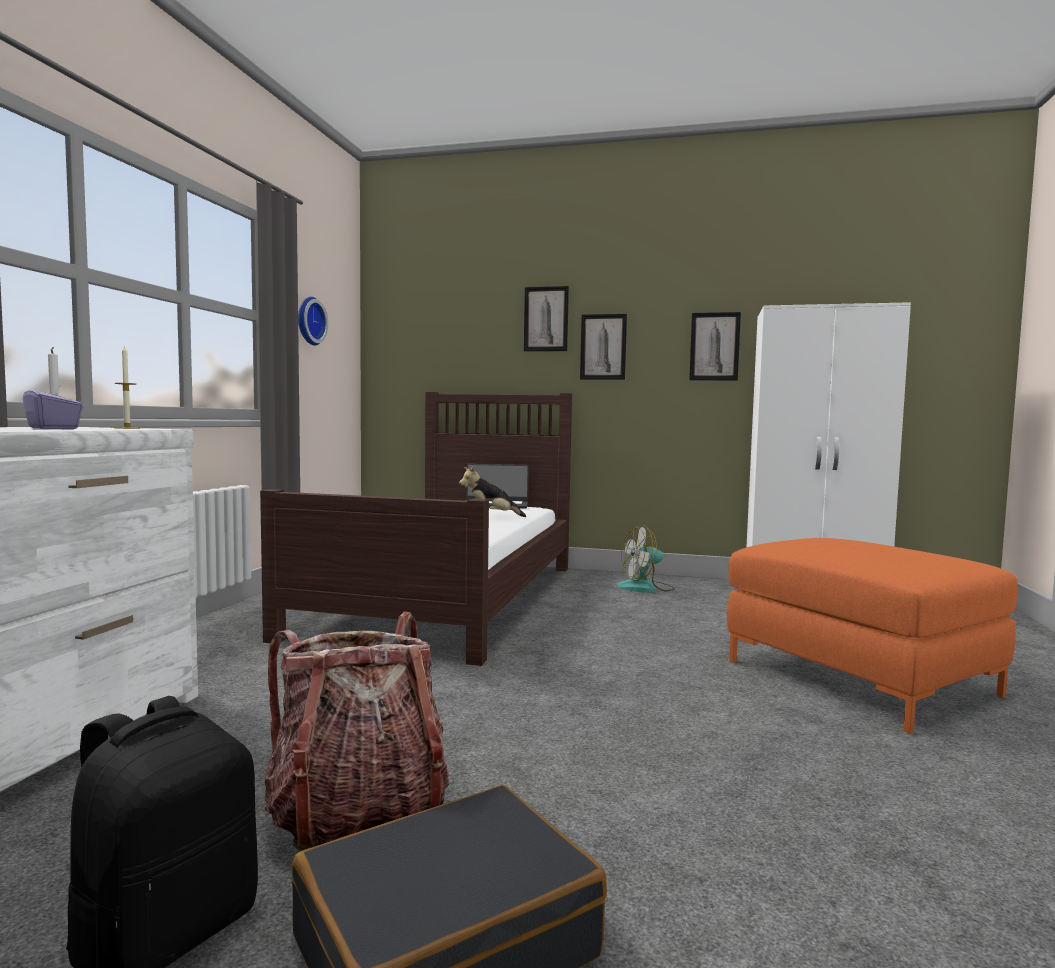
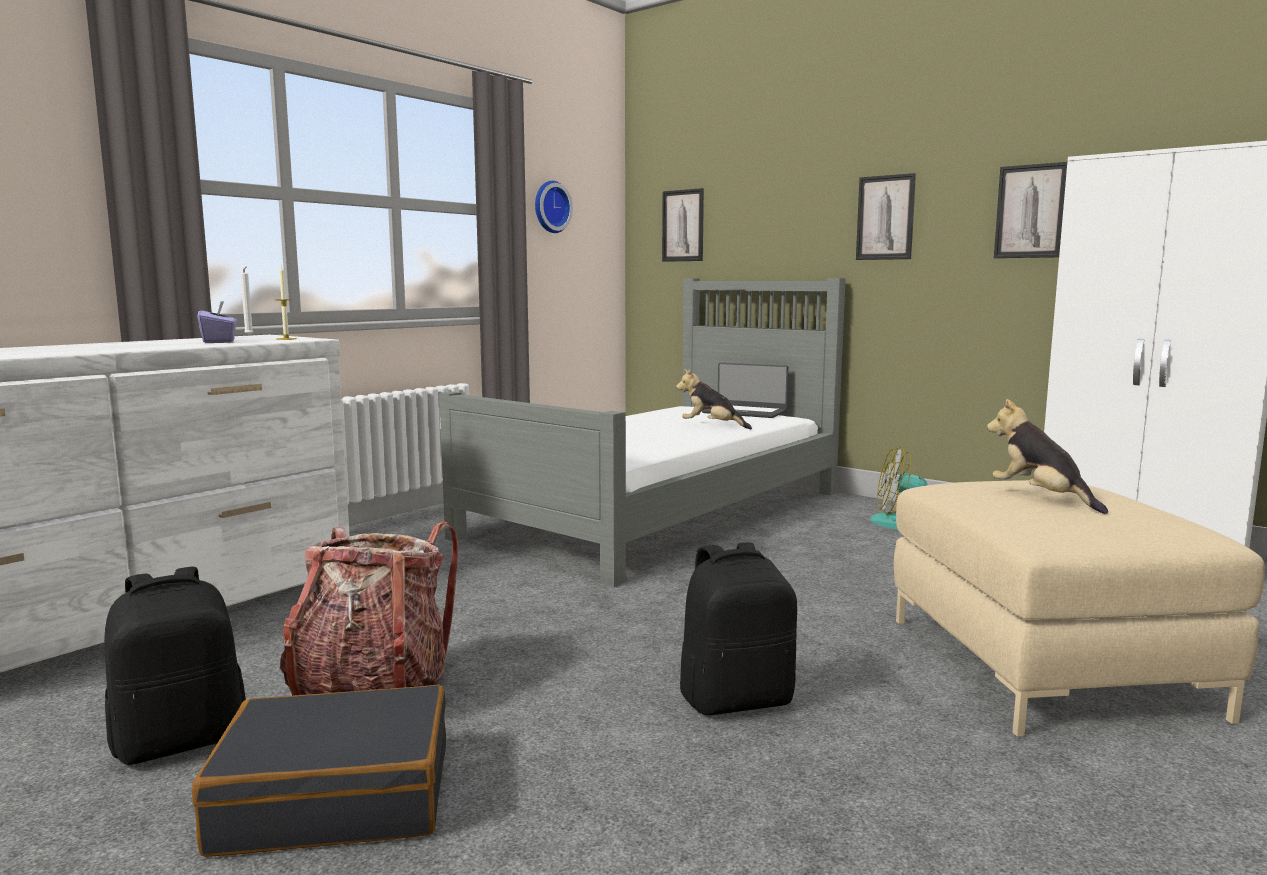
camera: 25 degrees right, 5 degrees up
brown bed [260,392,572,666] -> grey bed [439,278,846,587]
picture [524,286,569,351] -> picture moved to [662,188,704,262]
orange ottoman [727,538,1018,734] -> beige ottoman [894,480,1265,737]
none -> black backpack [680,542,797,715]
none -> plush toy [987,399,1108,514]

